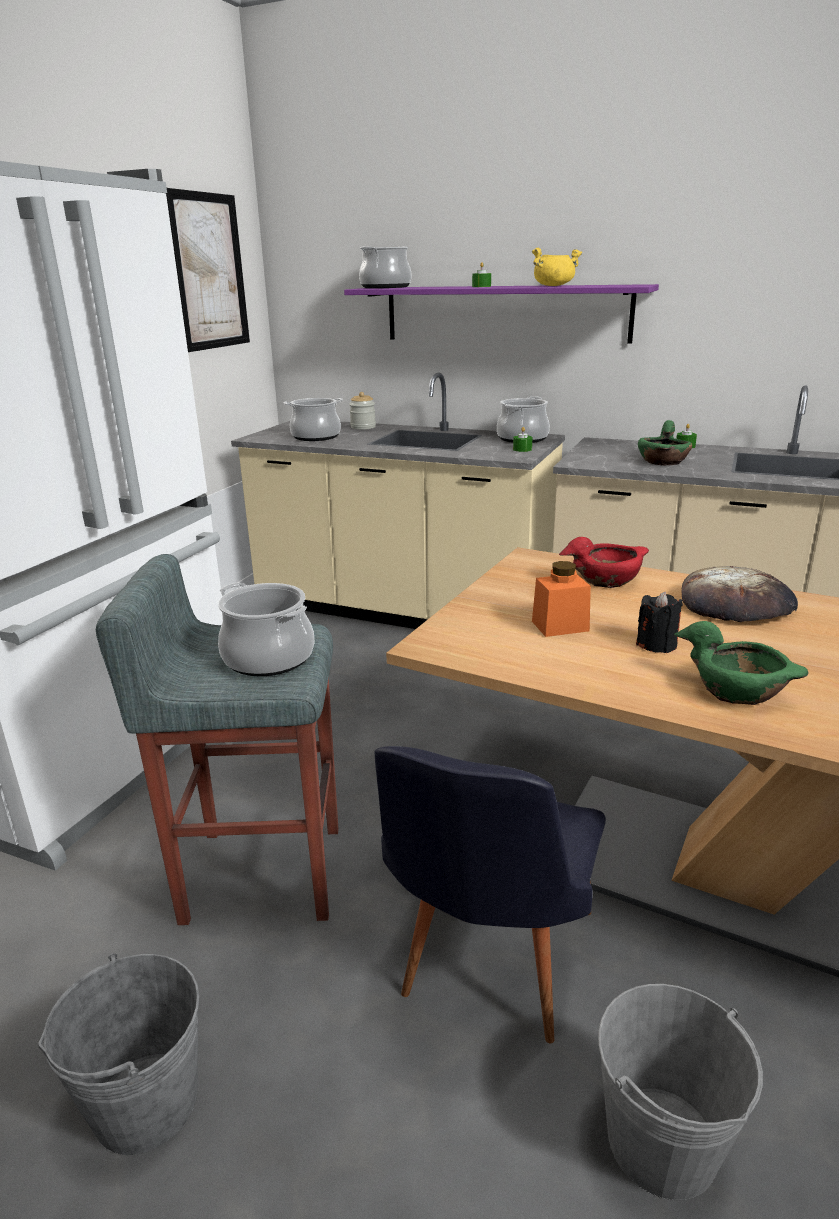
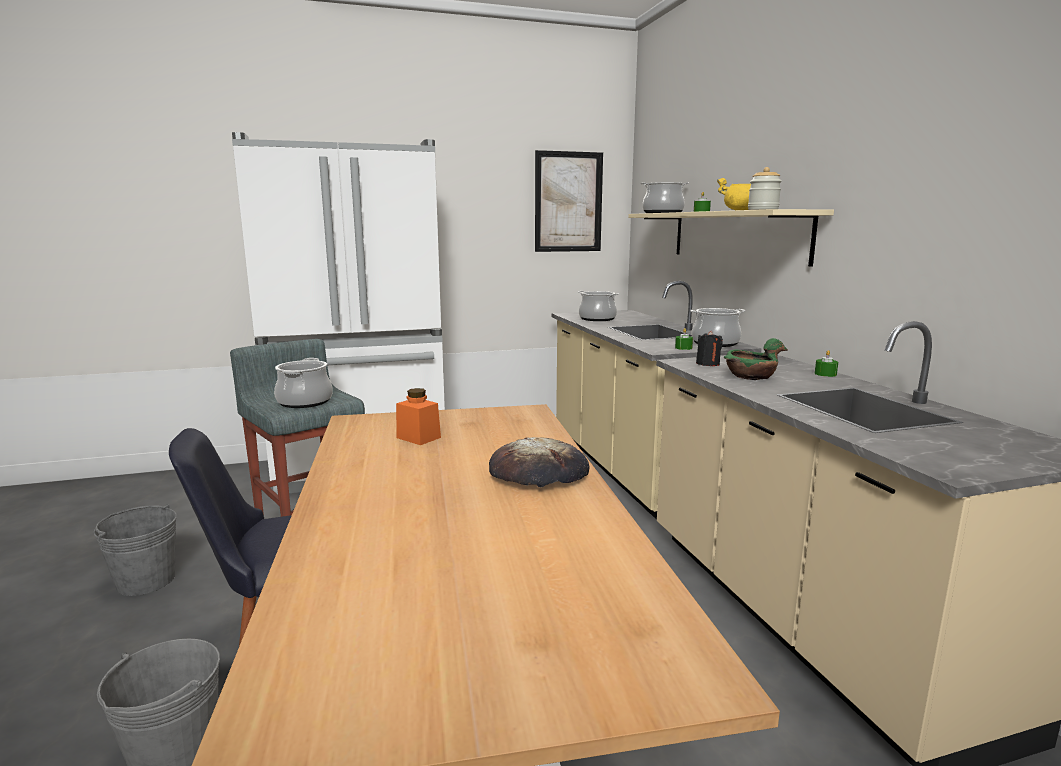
camera: 50 degrees right, 10 degrees down
purple shelf [344,284,659,343] -> beige shelf [628,209,834,267]
jar [349,392,376,429] -> jar moved to [748,167,782,210]
red bowl [559,537,649,588] -> none
black candle [636,591,683,653] -> black candle moved to [696,331,723,366]
green bowl [674,621,808,705] -> none

